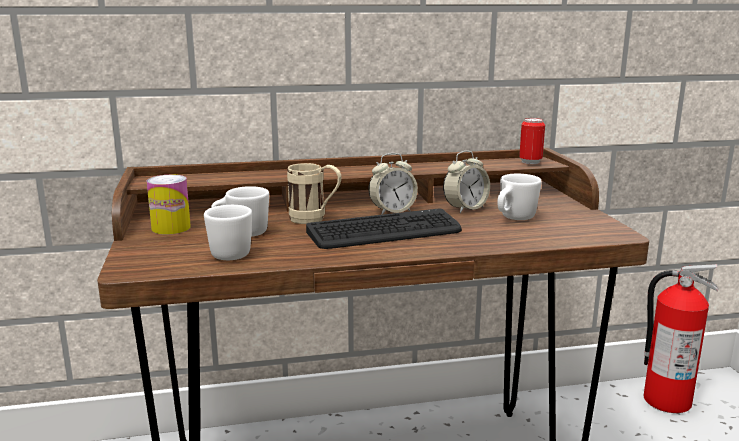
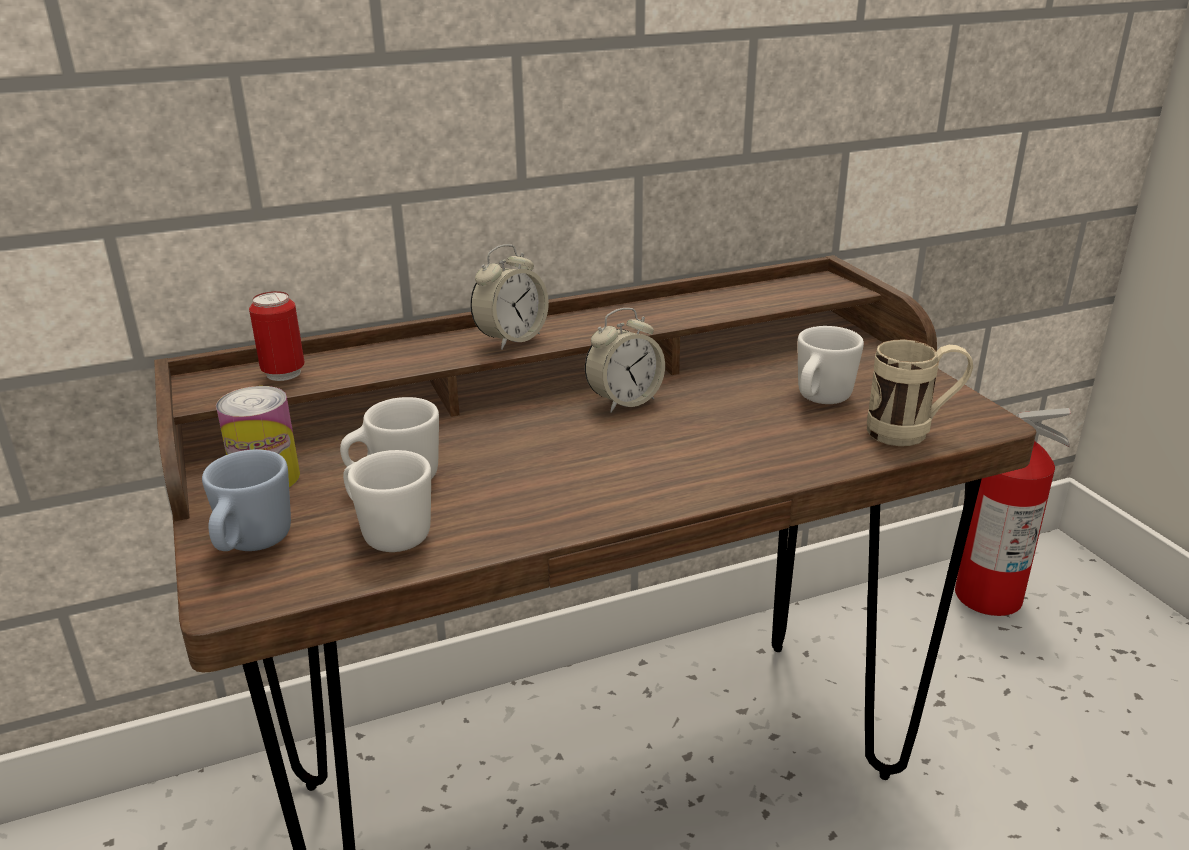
camera: 10 degrees left, 10 degrees up
beige mug [287,163,342,224] -> beige mug moved to [867,339,973,446]
keyboard [306,209,462,249] -> none
alarm clock [443,151,490,213] -> alarm clock moved to [470,244,549,350]
can [519,118,545,164] -> can moved to [249,291,304,381]
none -> blue mug [202,449,291,551]

